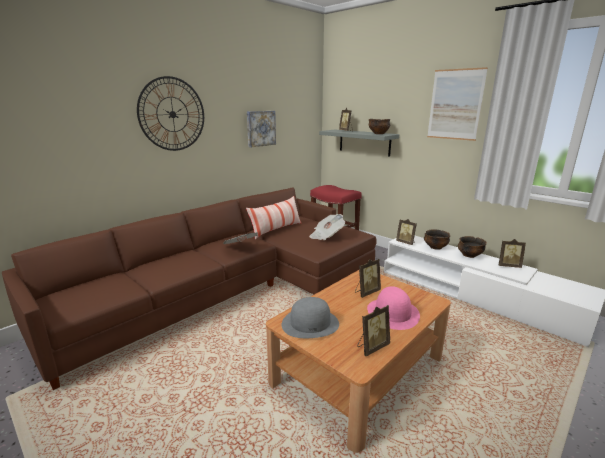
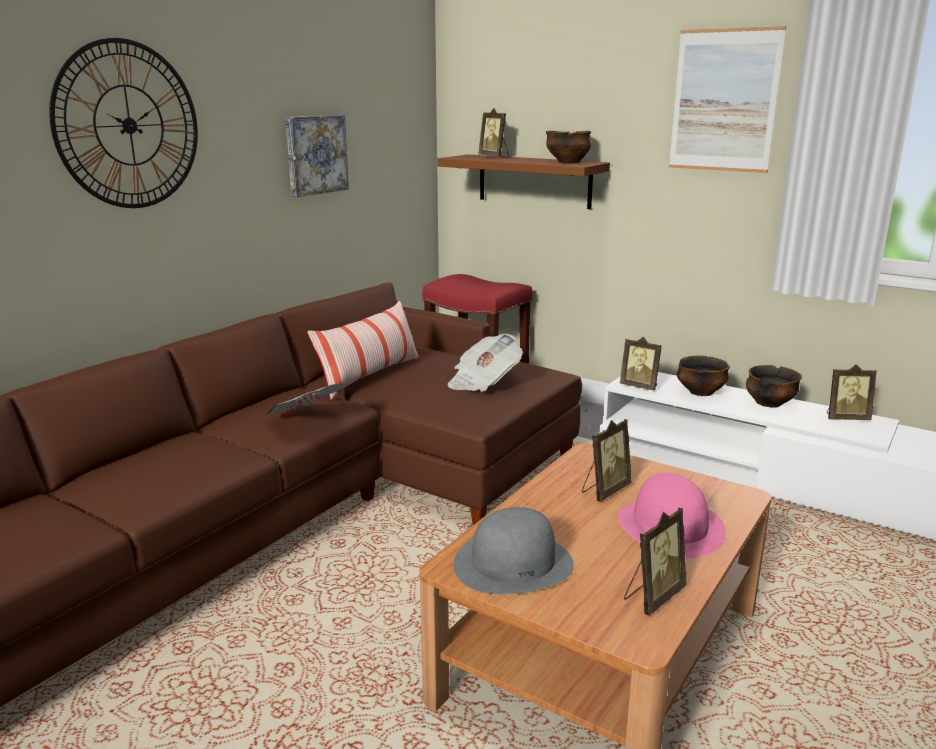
camera: 10 degrees left, 0 degrees up
grey shelf [319,130,400,157] -> brown shelf [437,154,610,209]

